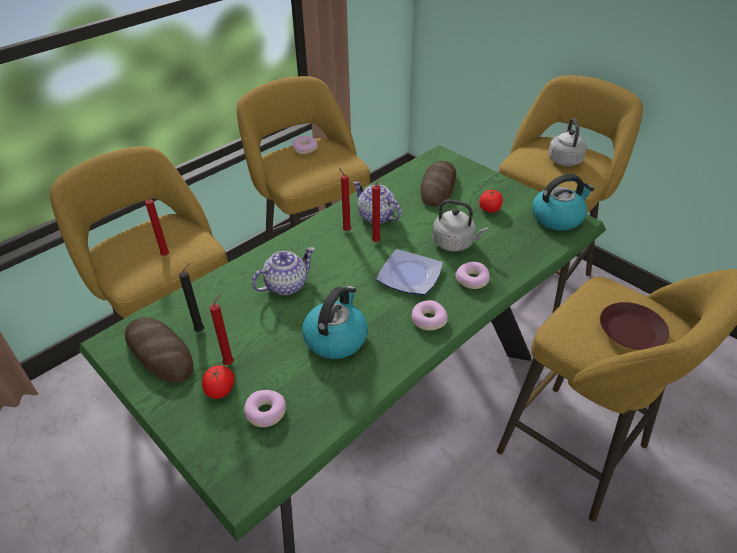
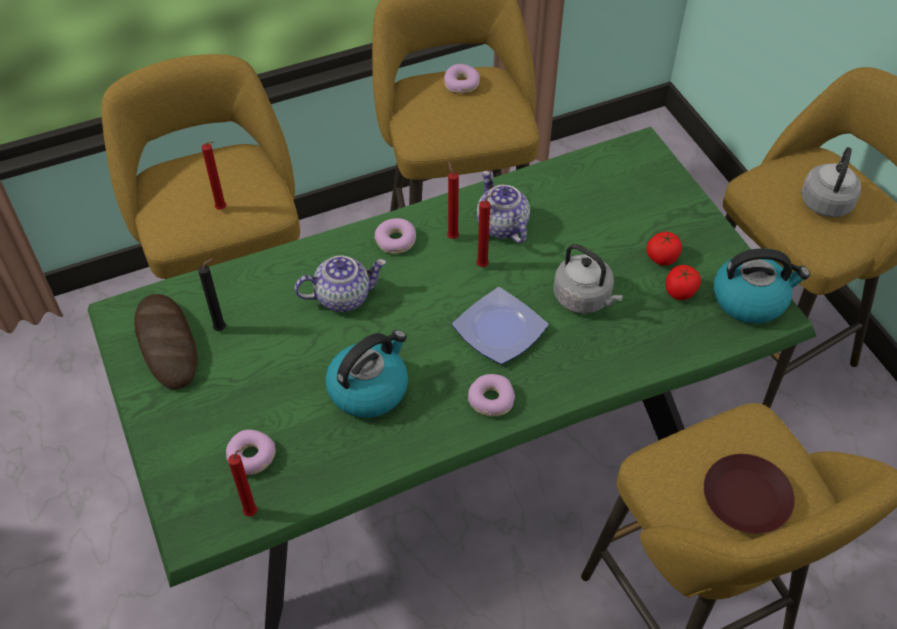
camera: 20 degrees right, 10 degrees up
tomato [202,365,235,399] -> tomato moved to [666,265,701,300]
red candle [210,294,234,365] -> red candle moved to [228,446,257,517]
bread [421,161,456,207] -> none
donut [455,262,490,289] -> donut moved to [374,218,416,254]

